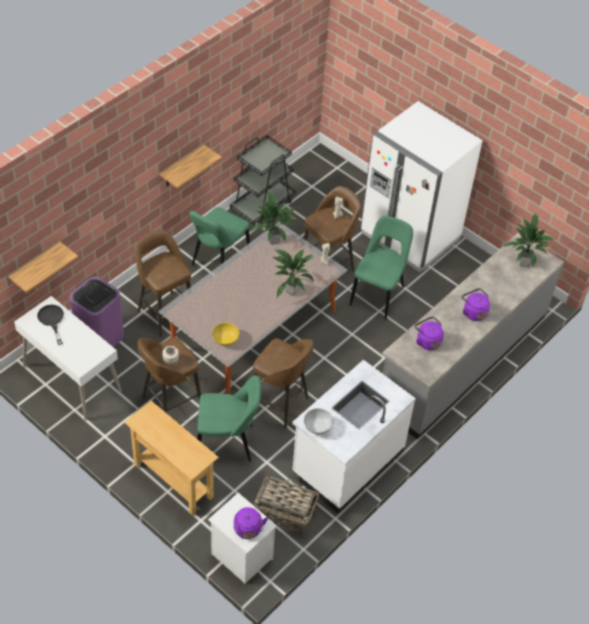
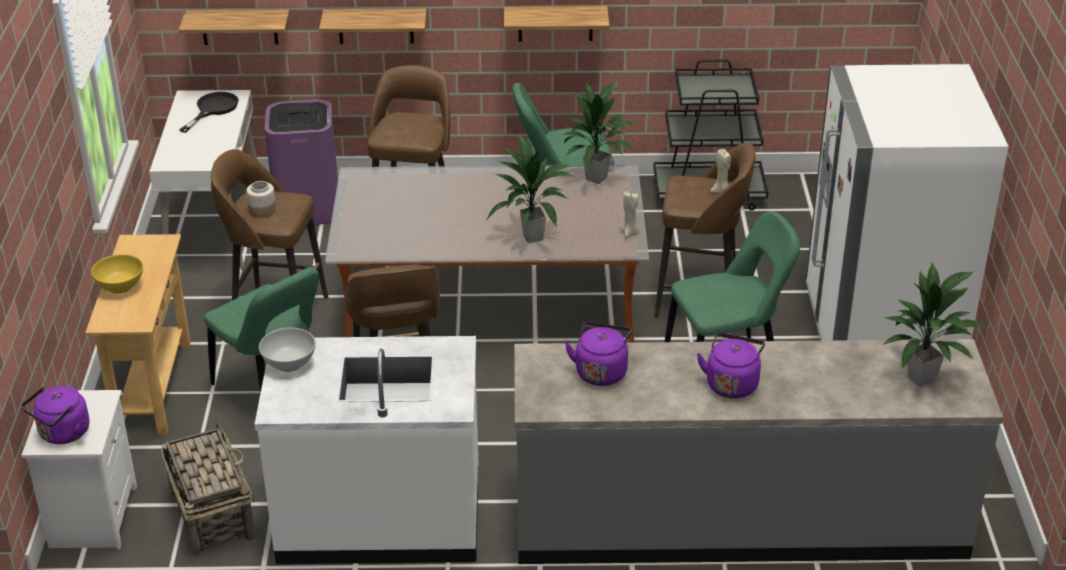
camera: 50 degrees right, 15 degrees down
yellow bowl [212,323,239,346] -> yellow bowl moved to [91,254,143,294]
none -> shelf [319,8,427,44]

